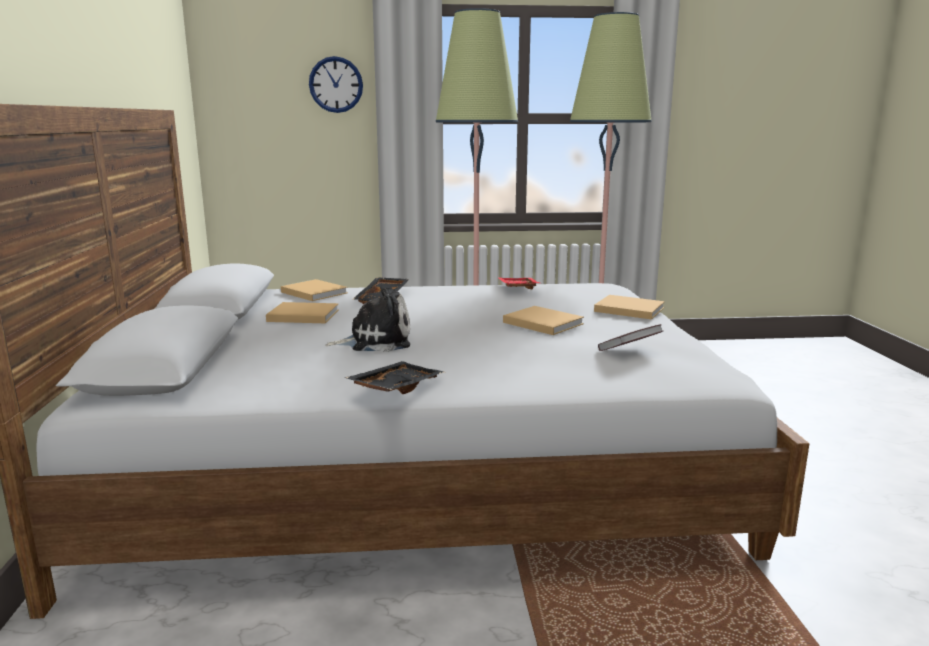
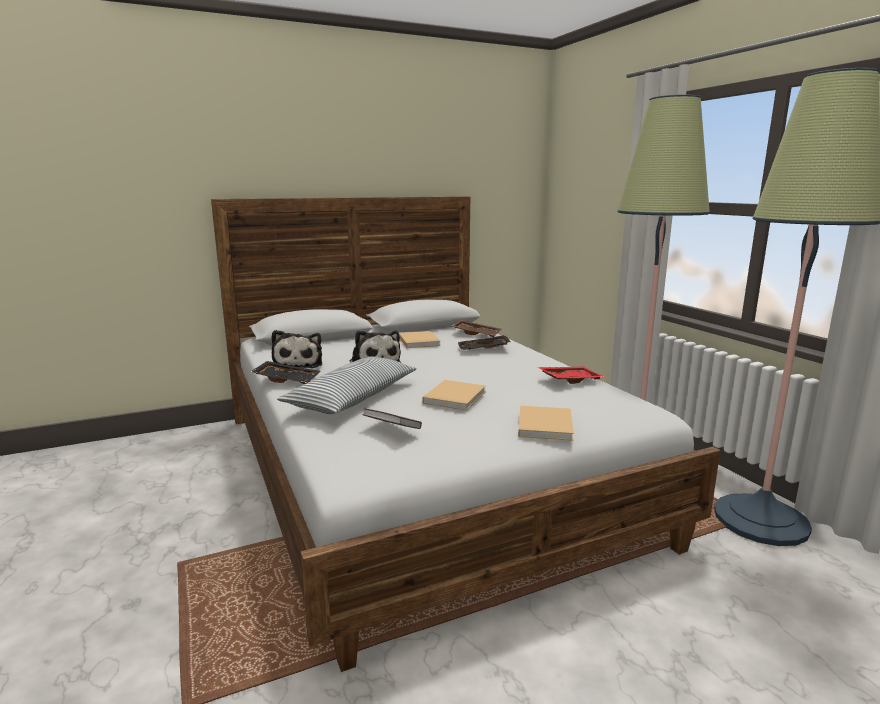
camera: 70 degrees right, 0 degrees up
beige book [281,279,348,301] -> brown tray [452,320,502,337]
wall clock [309,56,363,113] -> none
none -> plush toy [271,330,322,368]
none -> pillow [277,357,417,414]

